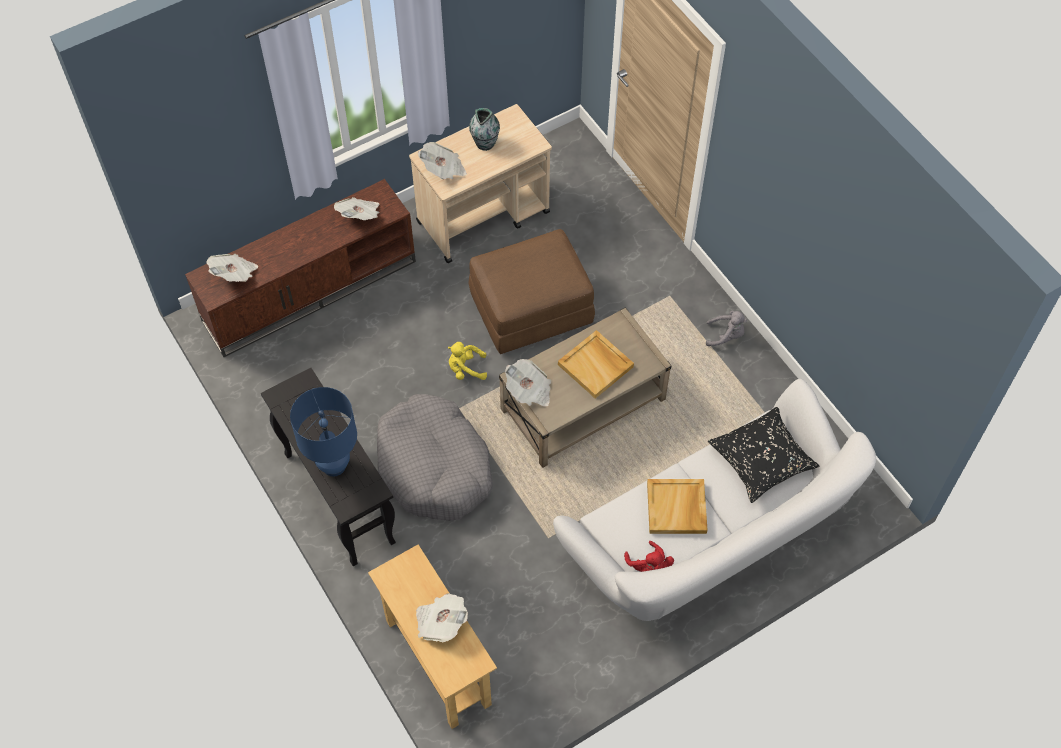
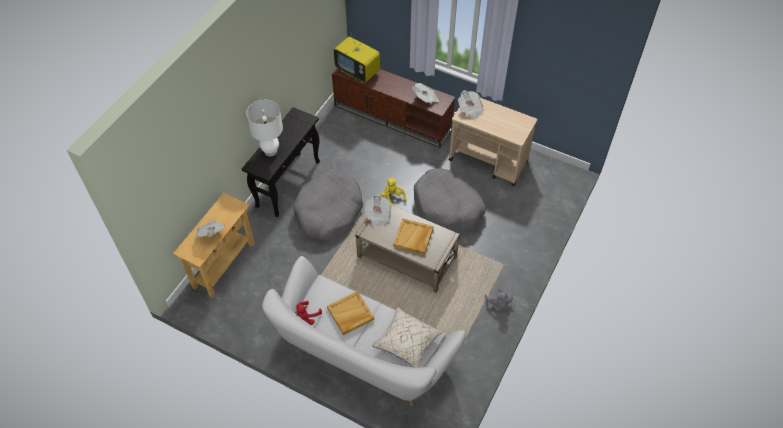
camera: 60 degrees right, 5 degrees down
newspaper [206,254,258,282] -> television [333,32,380,83]
blue table lamp [290,387,357,477] -> white table lamp [246,100,283,156]
brown ottoman [468,229,595,354] -> grey dog bed [414,168,486,233]
vase [469,108,500,151] -> none
black pillow [708,407,819,503] -> beige pillow [372,307,443,367]

